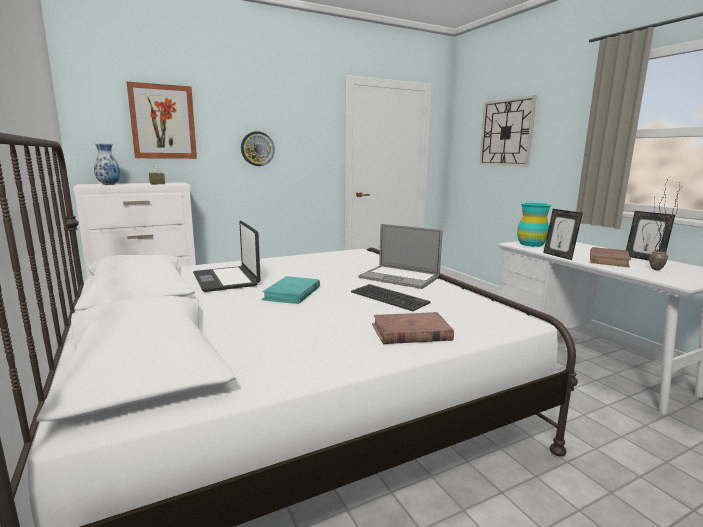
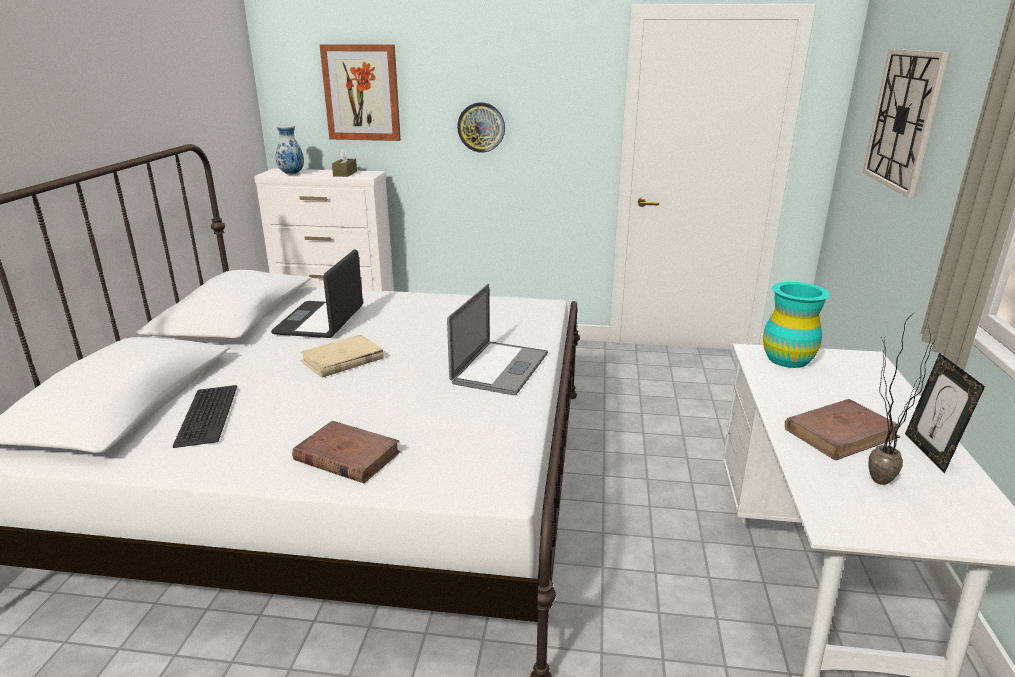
camera: 35 degrees right, 10 degrees up
turquoise book [262,276,320,304] -> beige book [300,335,384,378]
keyboard [351,284,431,311] -> keyboard moved to [173,385,237,448]
laptop [359,224,442,289] -> laptop turned 135 degrees counterclockwise [447,284,548,395]
picture frame [543,209,583,260] -> none

